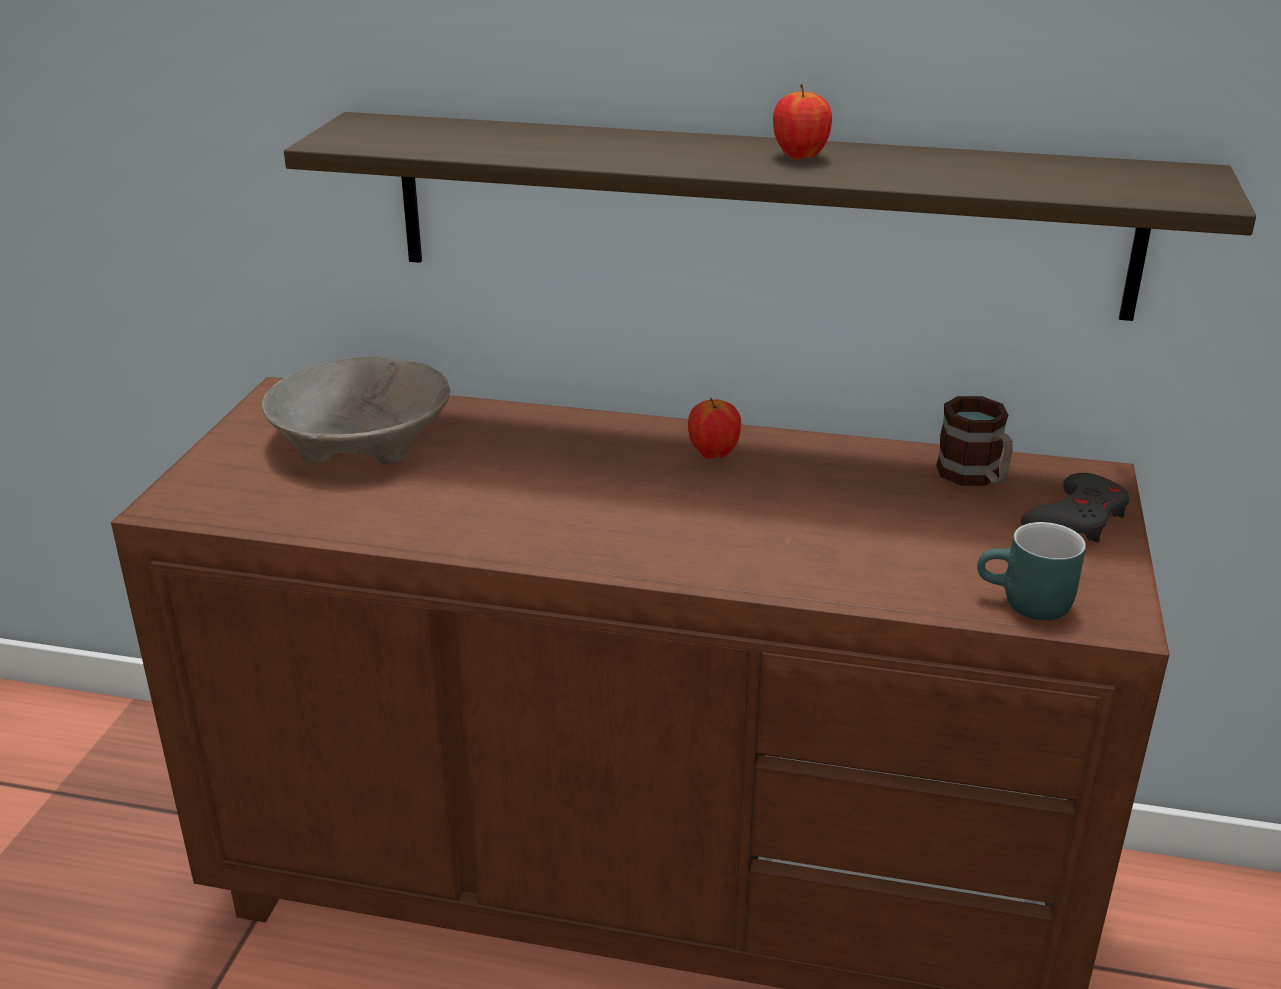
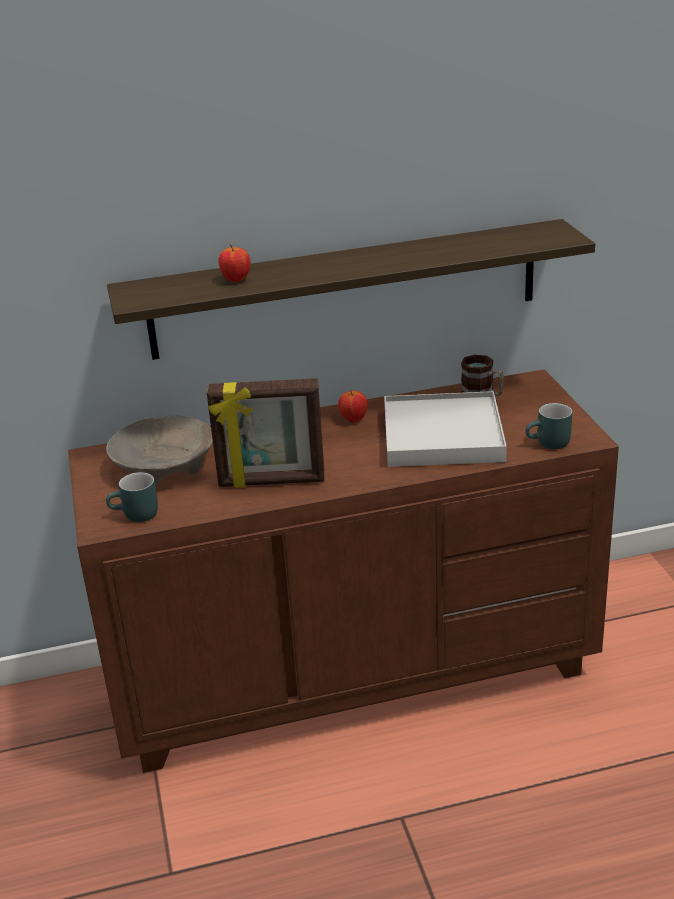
camera: 25 degrees left, 0 degrees up
apple [773,84,832,160] -> apple moved to [218,244,250,283]
grey game controller [1021,473,1130,542] -> none
none -> turquoise mug [106,472,158,522]
none -> picture frame [207,378,325,488]
none -> white tray [384,391,507,467]

